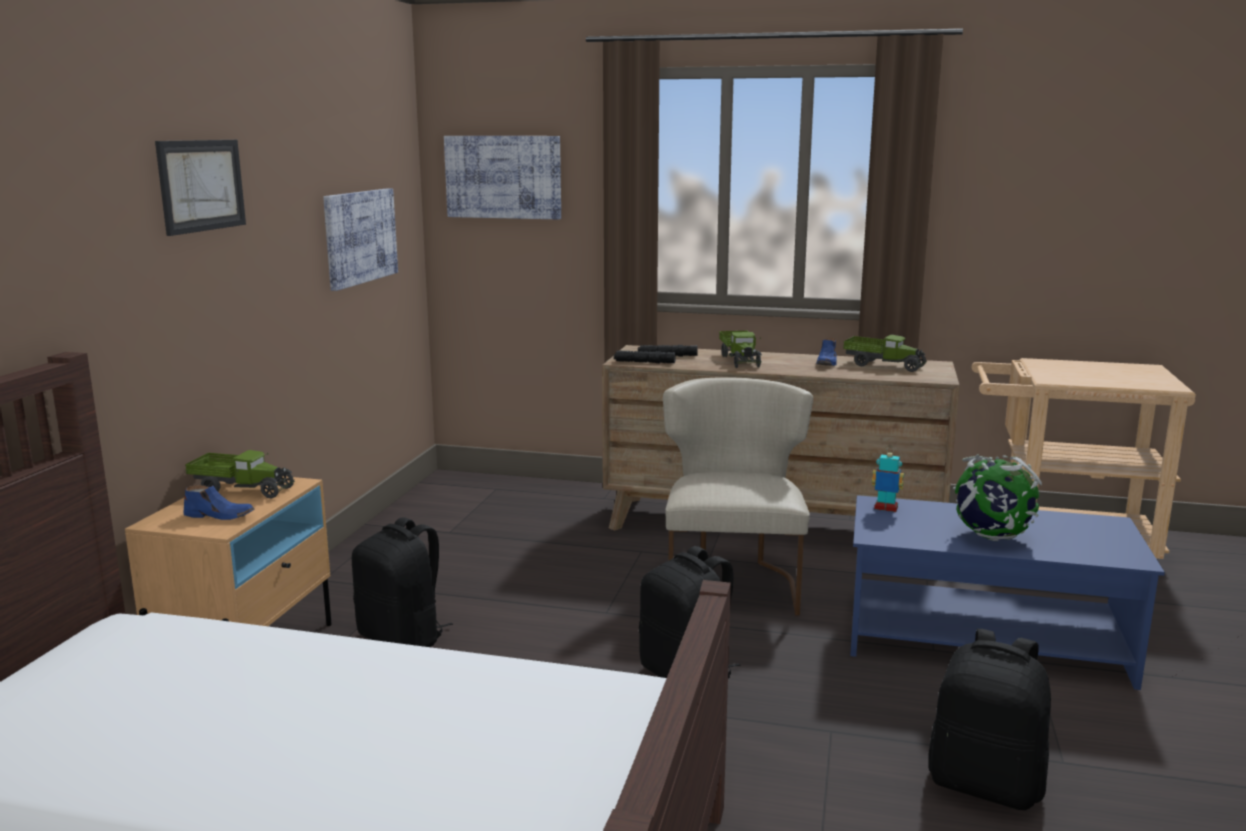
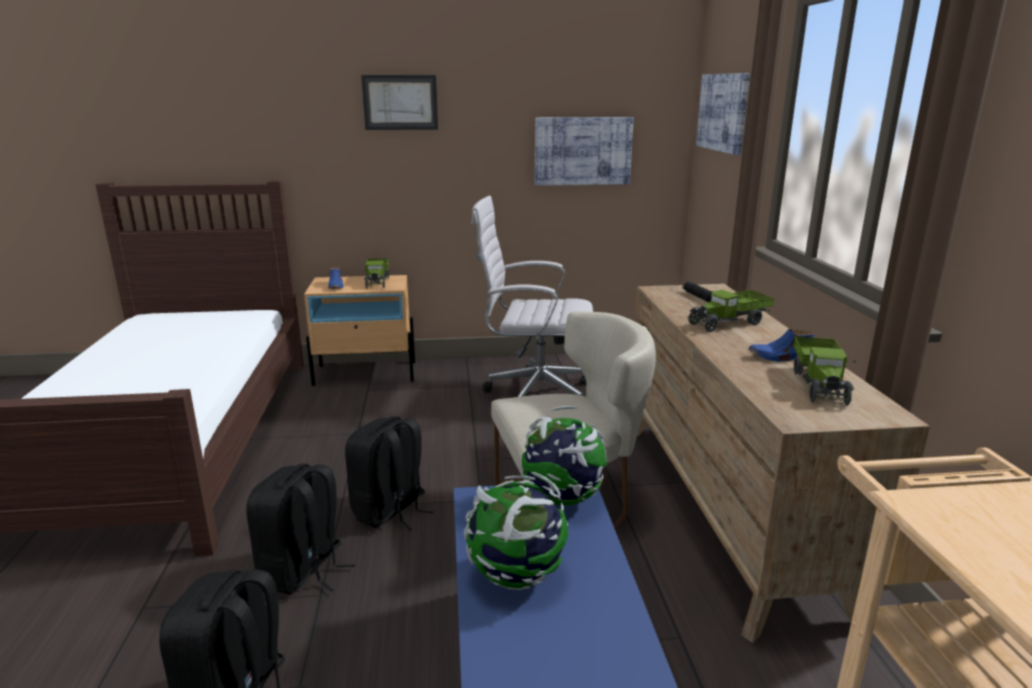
camera: 70 degrees right, 5 degrees up
black backpack [352,517,453,647] -> black backpack moved to [246,464,355,594]
black flashlight [614,351,676,363] -> none
toy robot [872,447,904,512] -> globe [520,406,607,506]
none -> white office chair [471,196,593,397]

